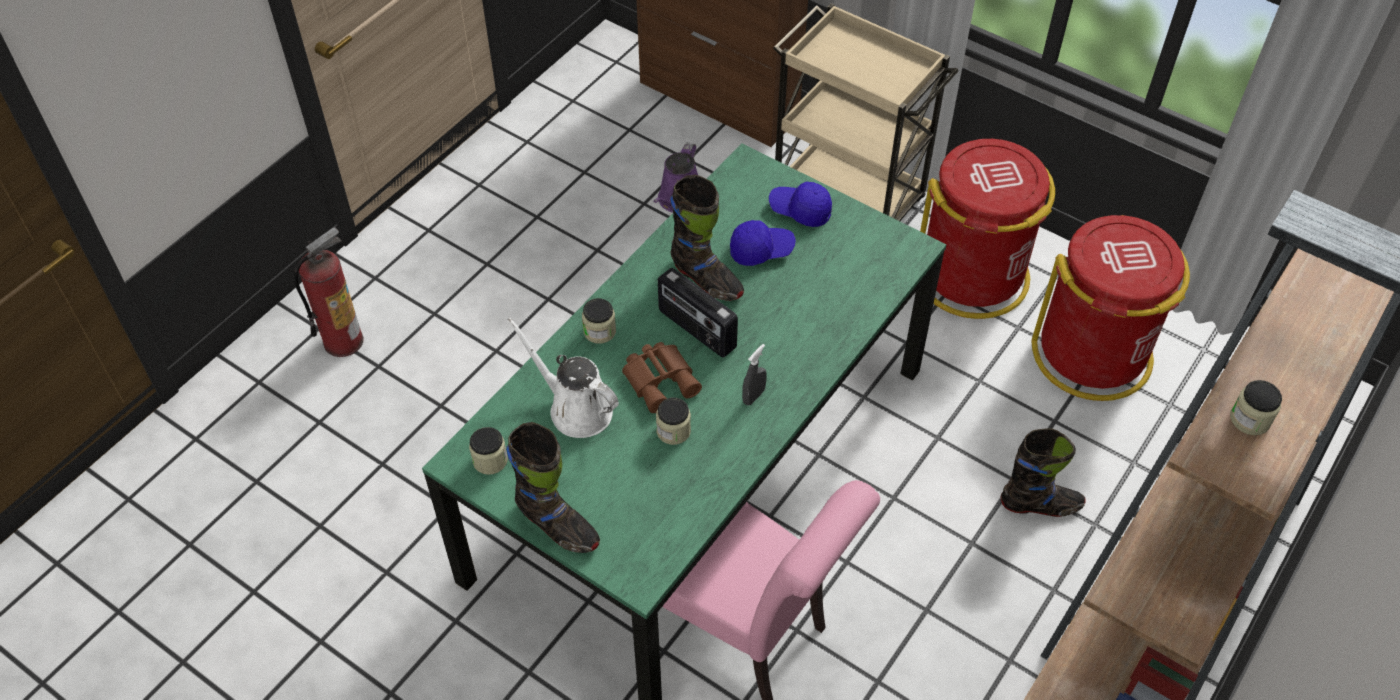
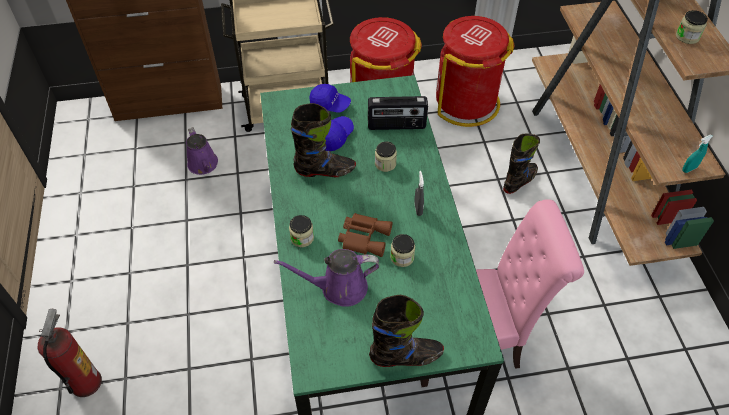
camera: 45 degrees left, 0 degrees up
jar [469,427,508,475] -> jar moved to [375,141,397,172]
white watering can [507,318,619,438] -> purple watering can [274,249,379,307]
radio [658,268,738,358] -> radio moved to [368,96,428,130]
blue cap [769,182,832,227] -> blue cap turned 135 degrees counterclockwise [310,84,351,113]
none -> turquoise spray bottle [682,135,713,173]

